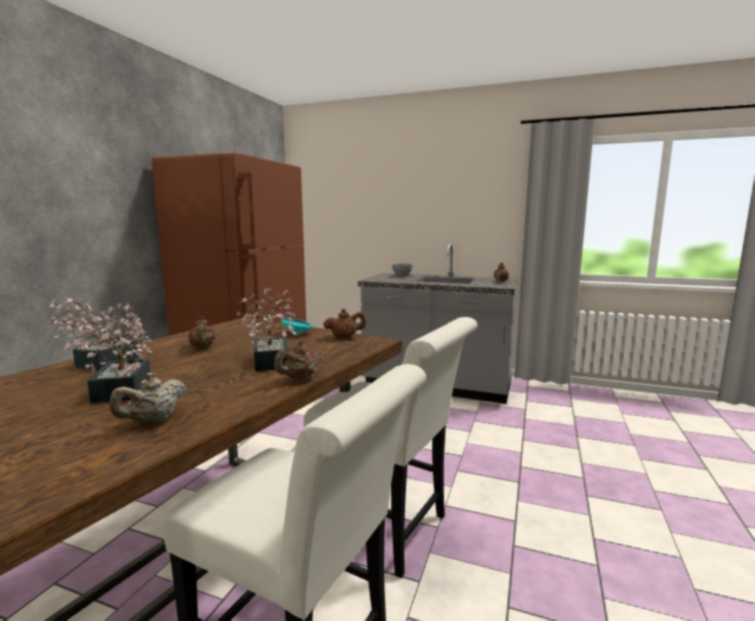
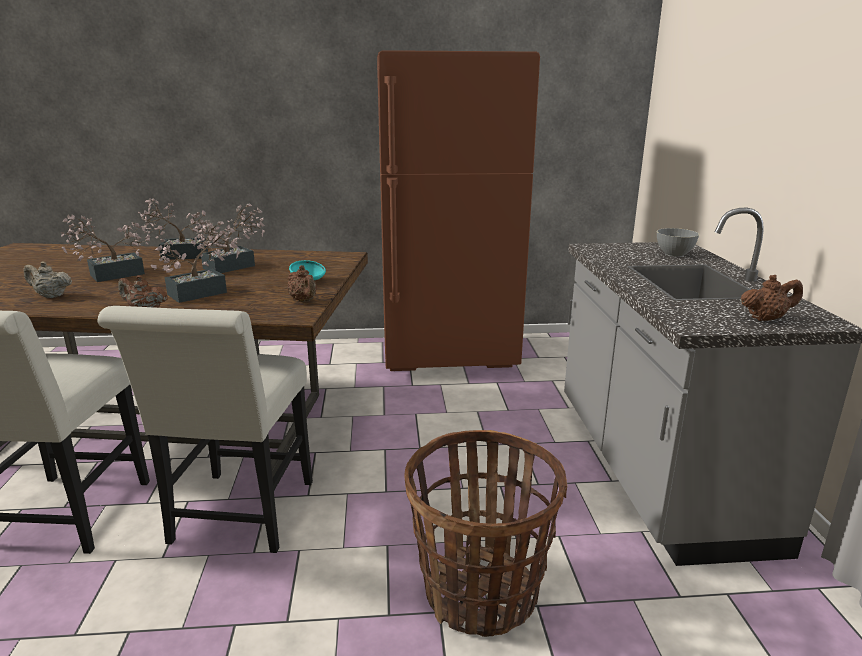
camera: 65 degrees right, 10 degrees up
brown teapot [188,316,215,348] -> potted plant [191,204,265,273]
none -> basket [405,430,567,637]

